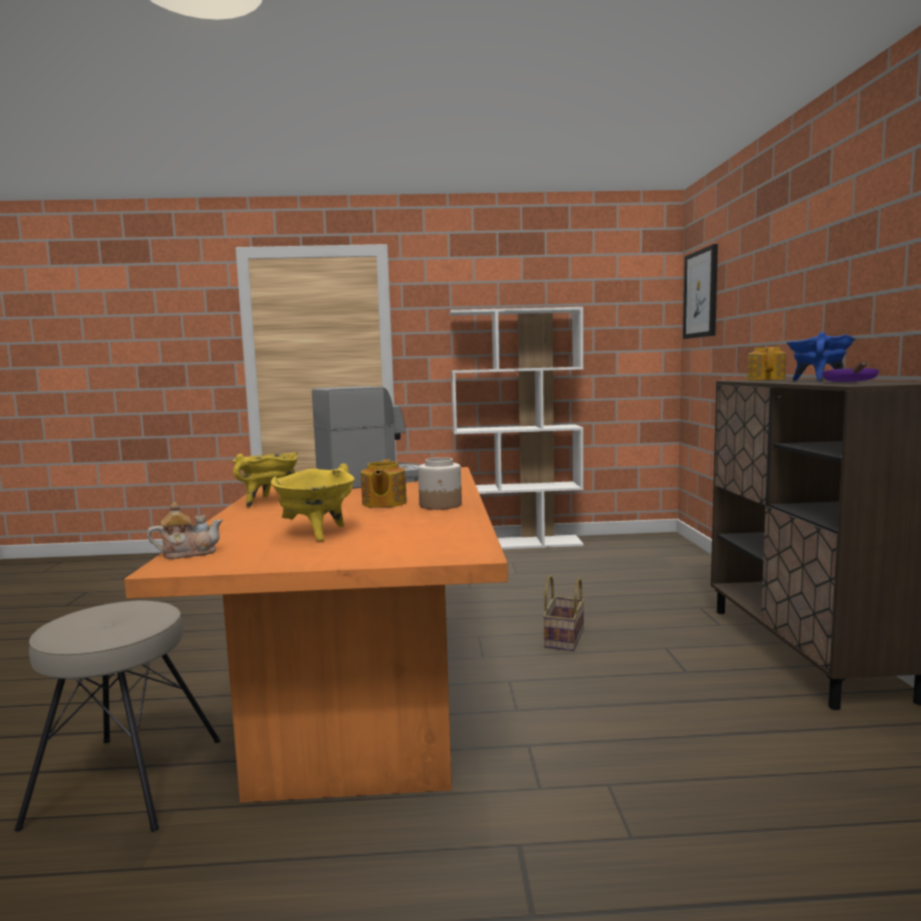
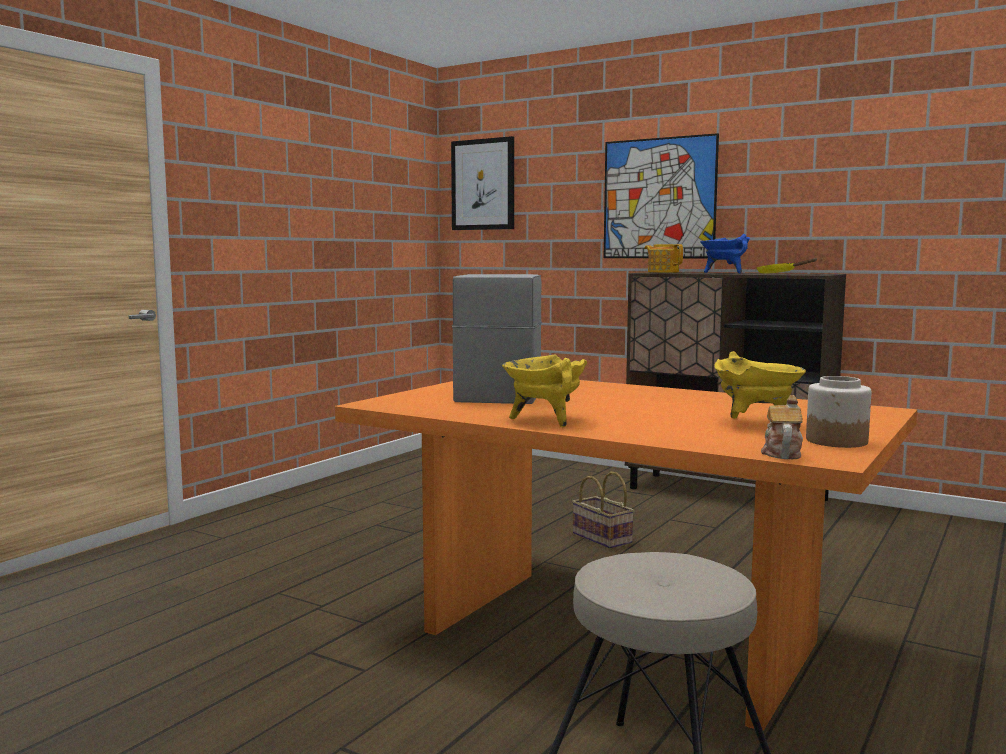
camera: 55 degrees left, 0 degrees up
teapot [361,459,407,508] -> none
jar [418,457,462,510] -> jar moved to [806,376,871,448]
white bookcase [449,307,584,549] -> none
purple frying pan [821,362,880,382] -> yellow frying pan [757,258,817,274]
none -> picture [604,133,719,258]

